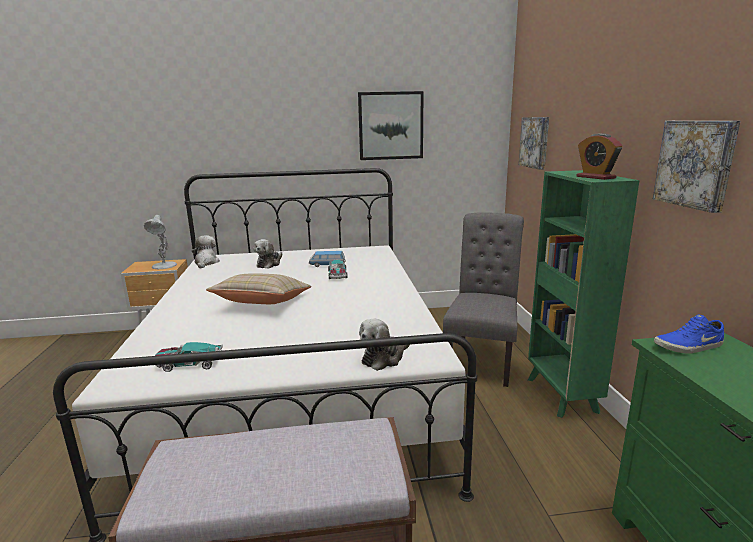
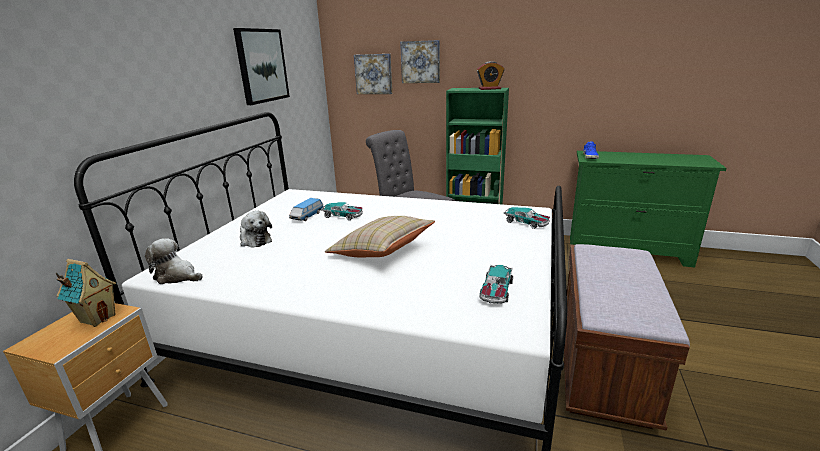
camera: 65 degrees left, 5 degrees up
white table lamp [144,215,177,269] -> toy house [56,259,116,327]
plush toy [359,318,410,371] -> toy car [504,207,550,229]
picture [653,121,740,213] -> picture moved to [400,40,440,83]

